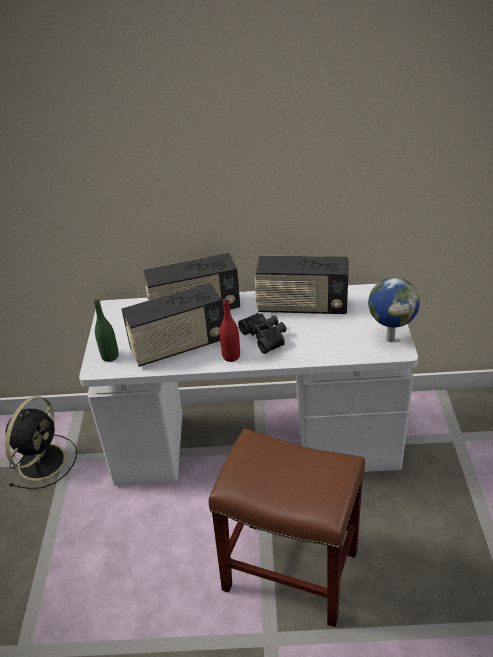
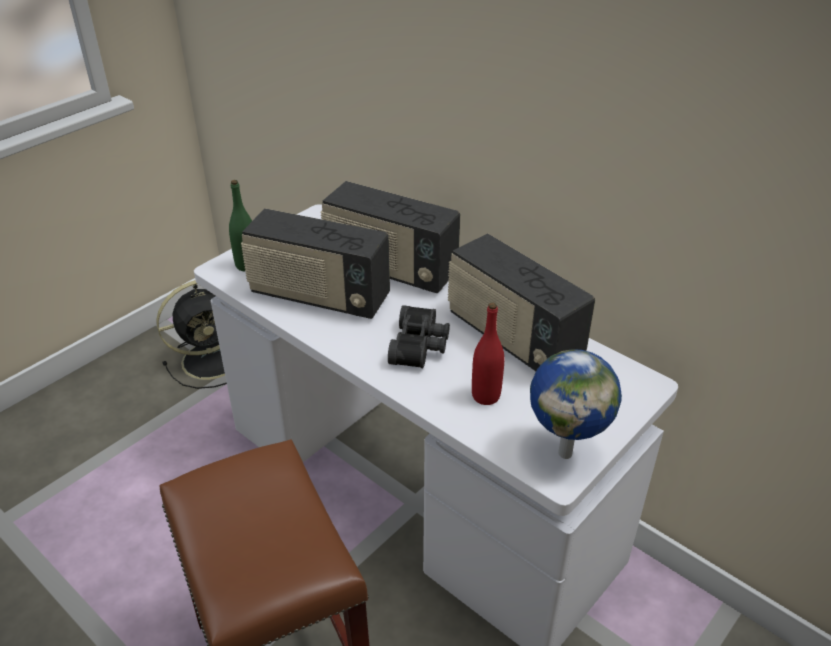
camera: 40 degrees right, 0 degrees up
red bottle [220,298,240,362] -> red bottle moved to [472,303,504,405]

